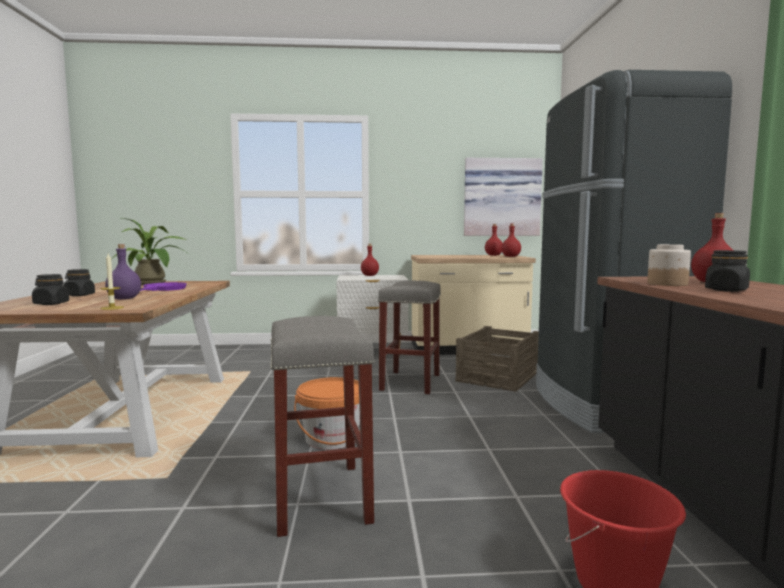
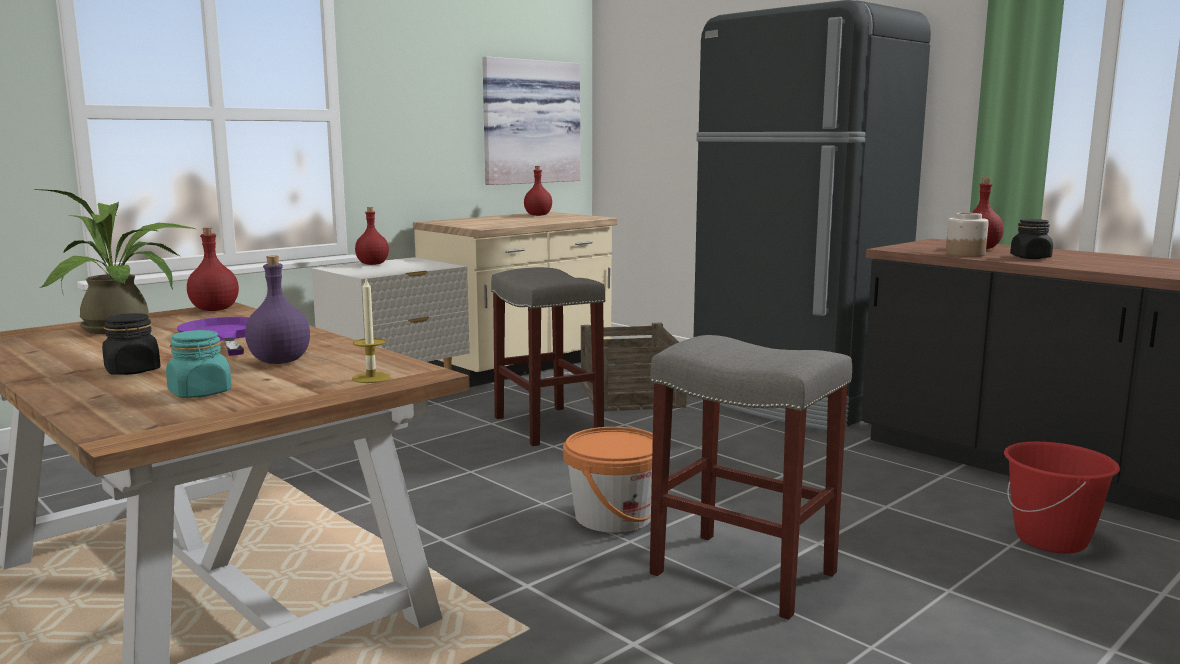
camera: 40 degrees left, 5 degrees up
black jar [32,274,69,305] -> turquoise jar [166,330,232,398]
red bottle [502,224,521,257] -> red bottle moved to [187,227,239,311]

